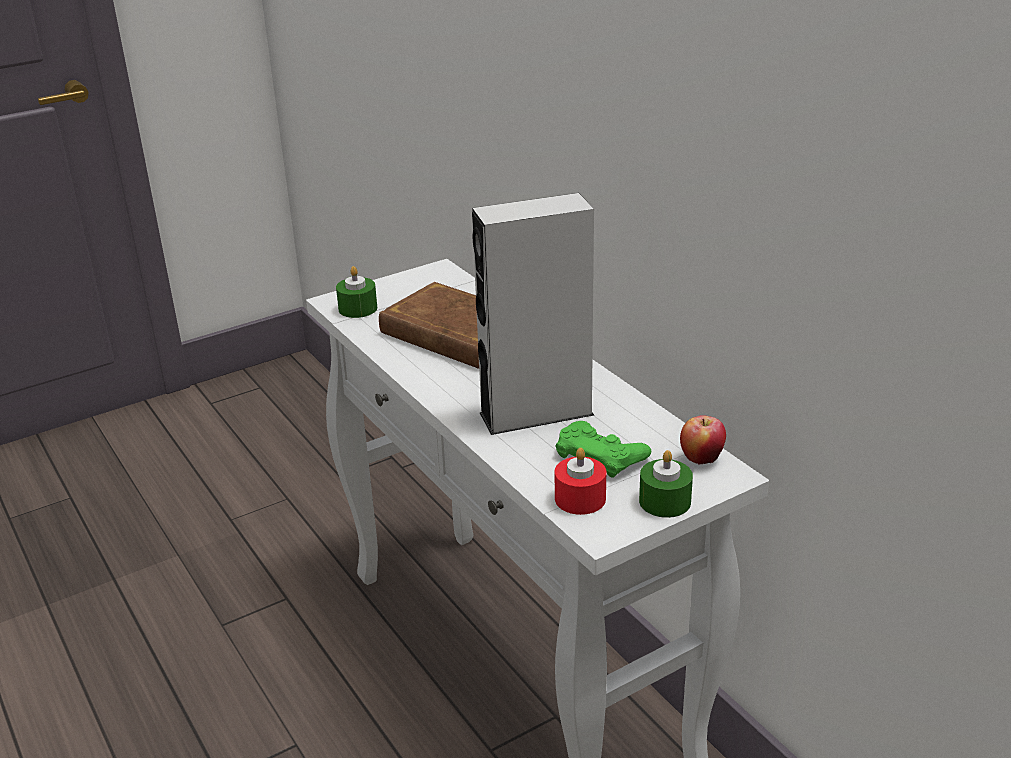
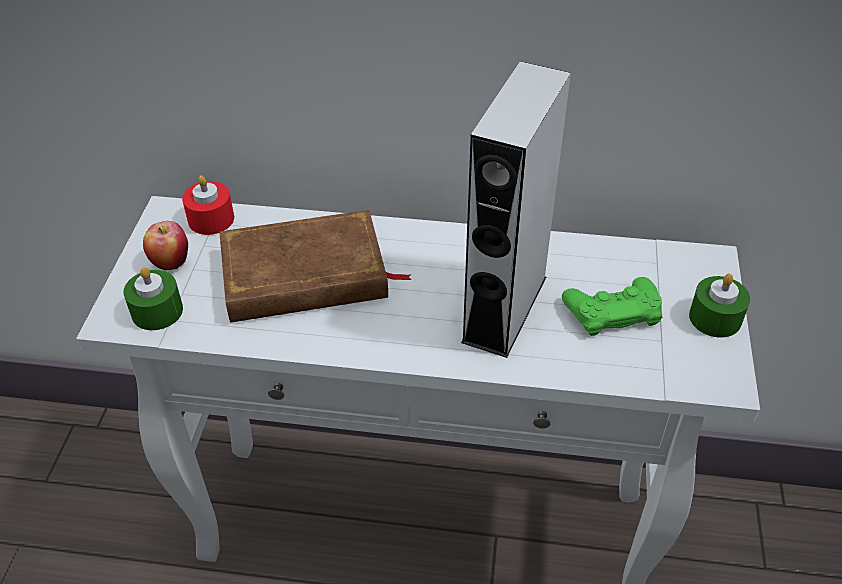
camera: 50 degrees left, 15 degrees up
red candle [555,448,606,515] -> red candle moved to [182,175,234,235]
apple [680,415,726,465] -> apple moved to [143,221,188,270]

